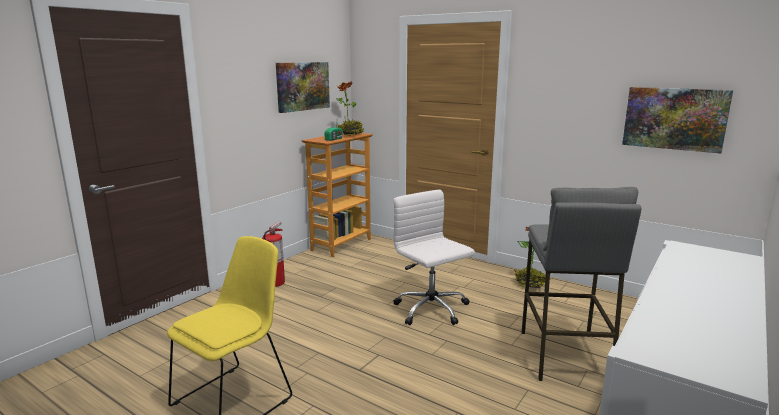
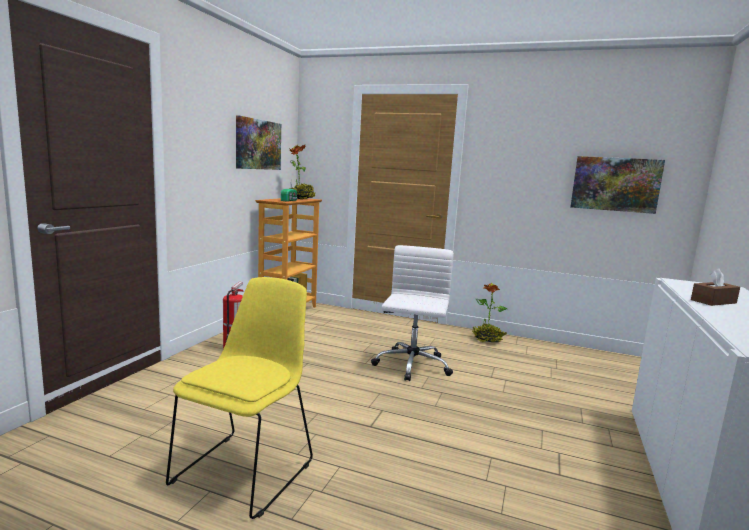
camera: 15 degrees left, 5 degrees down
white office chair [394,190,475,325] -> white office chair turned 60 degrees clockwise [371,245,454,381]
grey stool [522,187,641,381] -> none
none -> brown tissue box [691,269,740,306]

